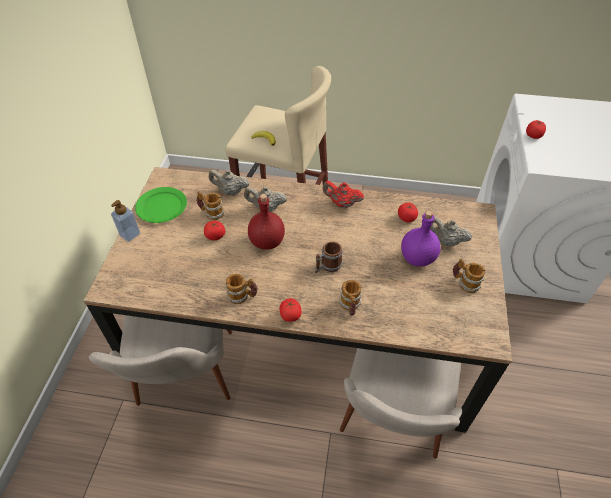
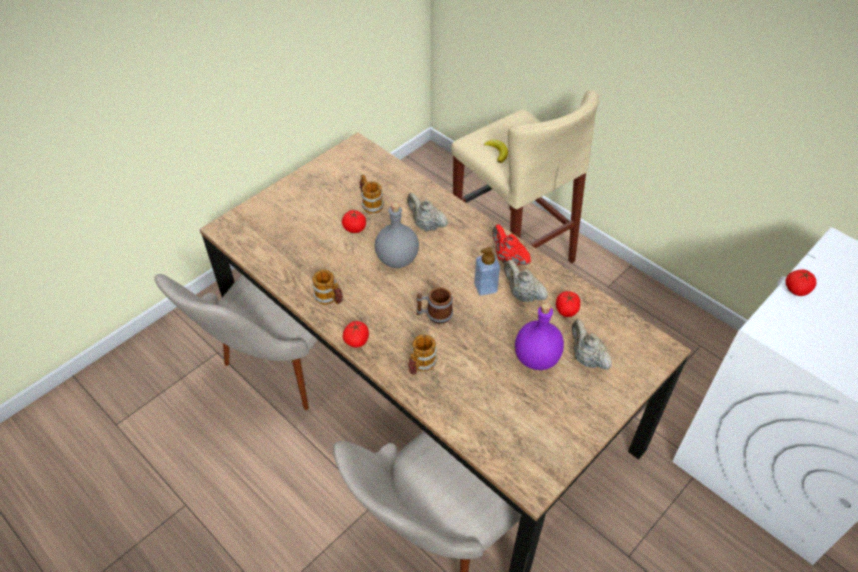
camera: 35 degrees right, 0 degrees up
soap dispenser [111,200,140,242] -> soap dispenser moved to [474,247,500,296]
green plate [135,187,187,223] -> none
beige teapot [209,170,249,196] -> beige teapot moved to [504,260,548,302]
red bottle [248,194,285,250] -> grey bottle [375,202,419,268]
mug [453,259,485,293] -> none

